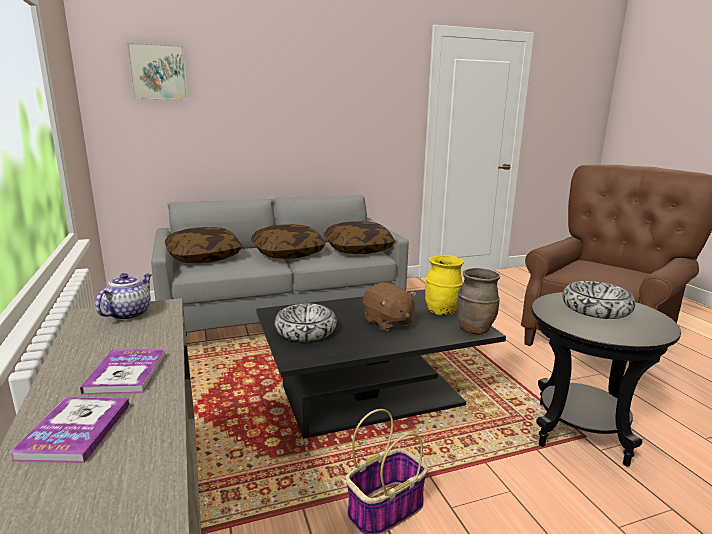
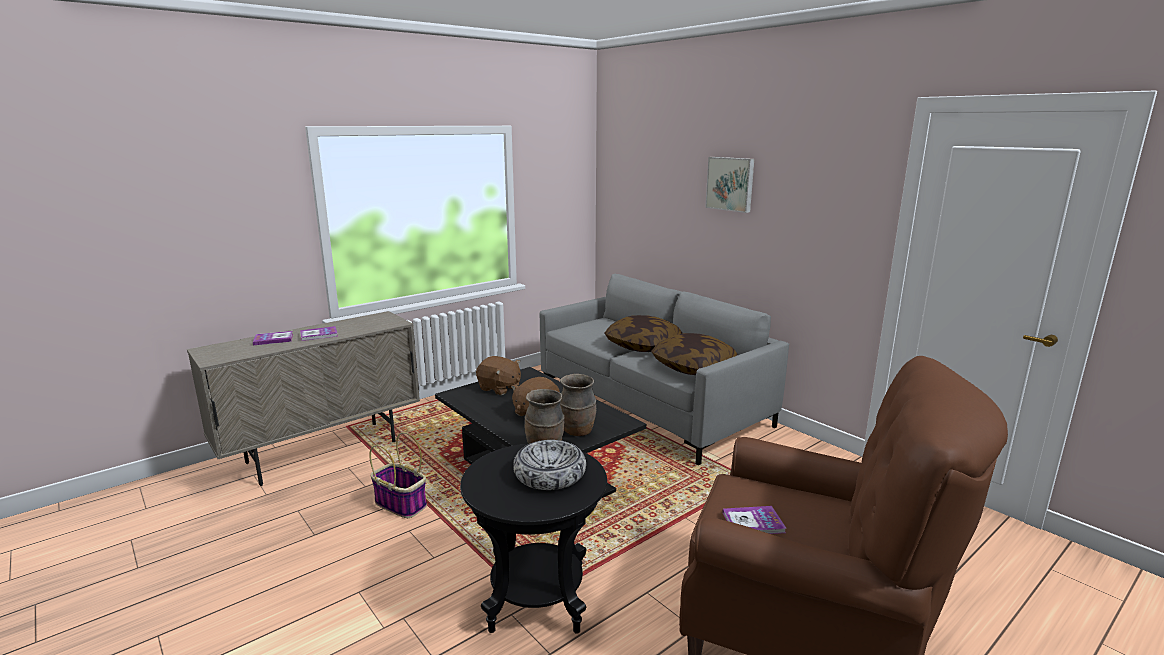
camera: 70 degrees right, 0 degrees up
teapot [95,273,152,320] -> none
picture [127,42,188,100] -> picture moved to [705,157,754,213]
pillow [165,227,242,263] -> none
bowl [275,303,337,341] -> brown plush toy [476,356,521,395]
yellow vase [425,255,464,316] -> brown vase [560,374,596,437]
none -> book [722,506,786,534]

